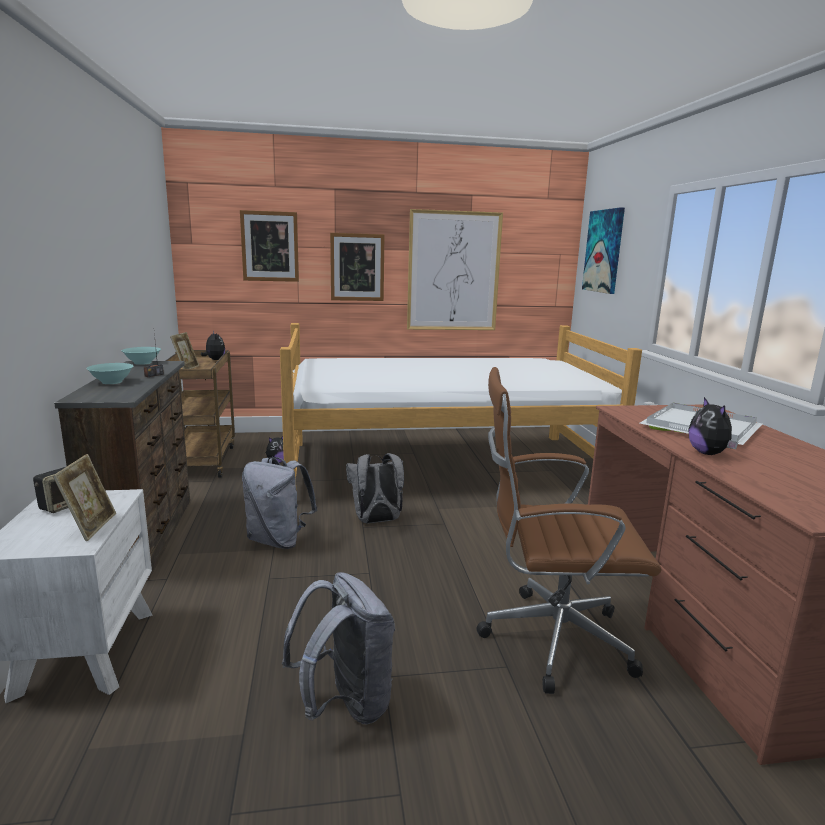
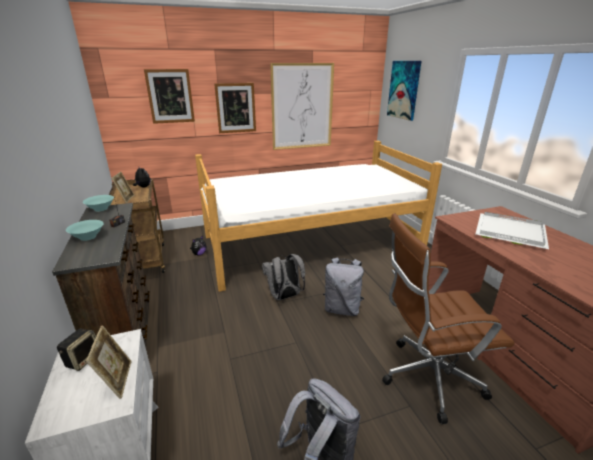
camera: 10 degrees left, 10 degrees up
grey backpack [242,457,317,549] -> grey backpack moved to [323,258,364,316]
plush toy [689,397,738,455] -> none

